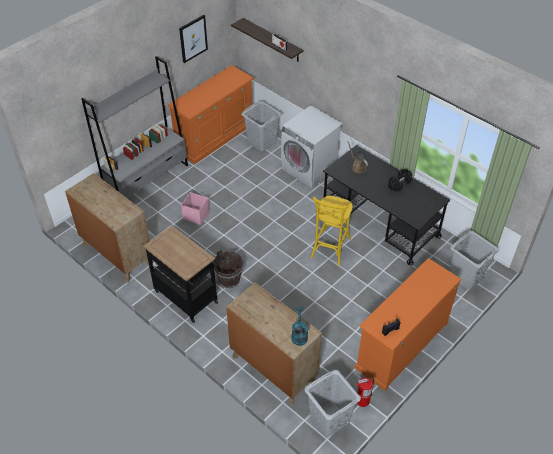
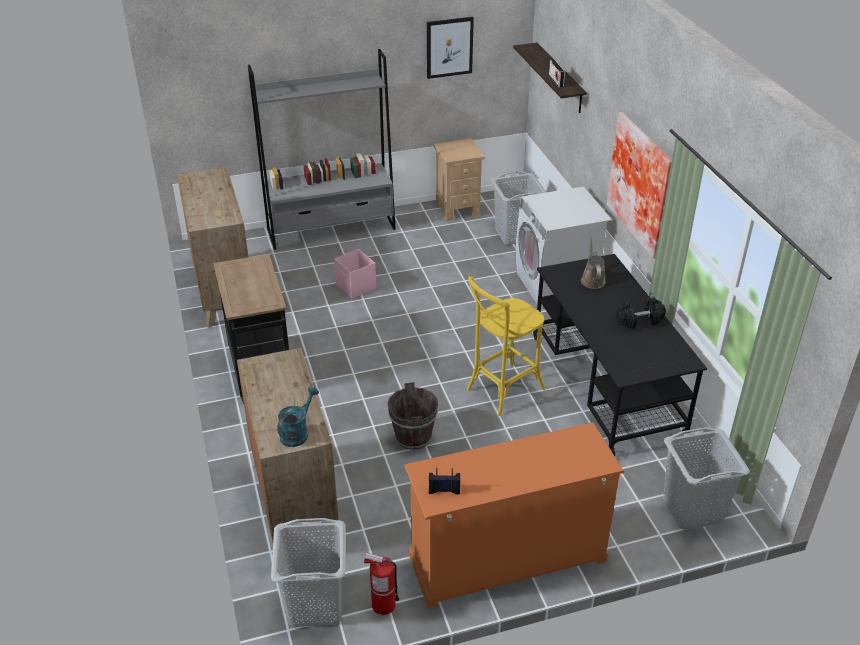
camera: 30 degrees right, 10 degrees down
orange cabinet [168,65,254,164] -> beige nightstand [434,138,485,221]
brown bucket [213,250,243,288] -> brown bucket moved to [387,382,438,450]
none -> picture [607,112,672,258]

